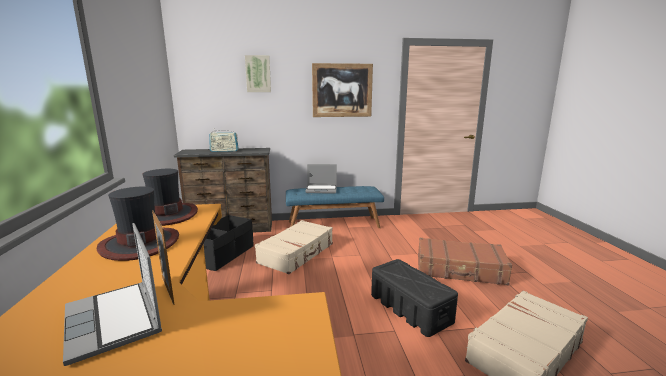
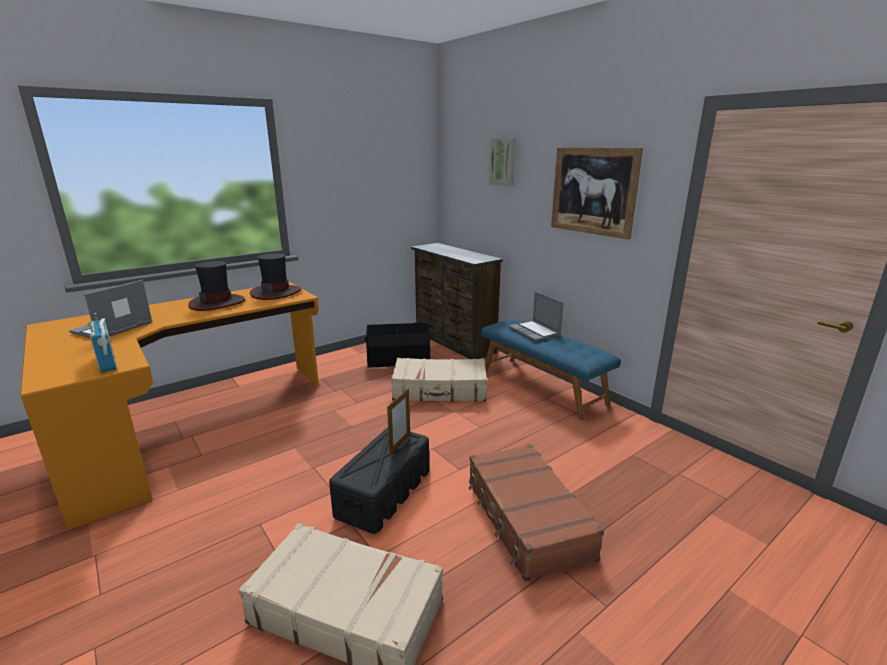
camera: 60 degrees right, 5 degrees up
picture frame [152,211,174,305] -> picture frame moved to [387,388,410,455]
radio [210,128,239,152] -> radio moved to [88,313,117,373]

